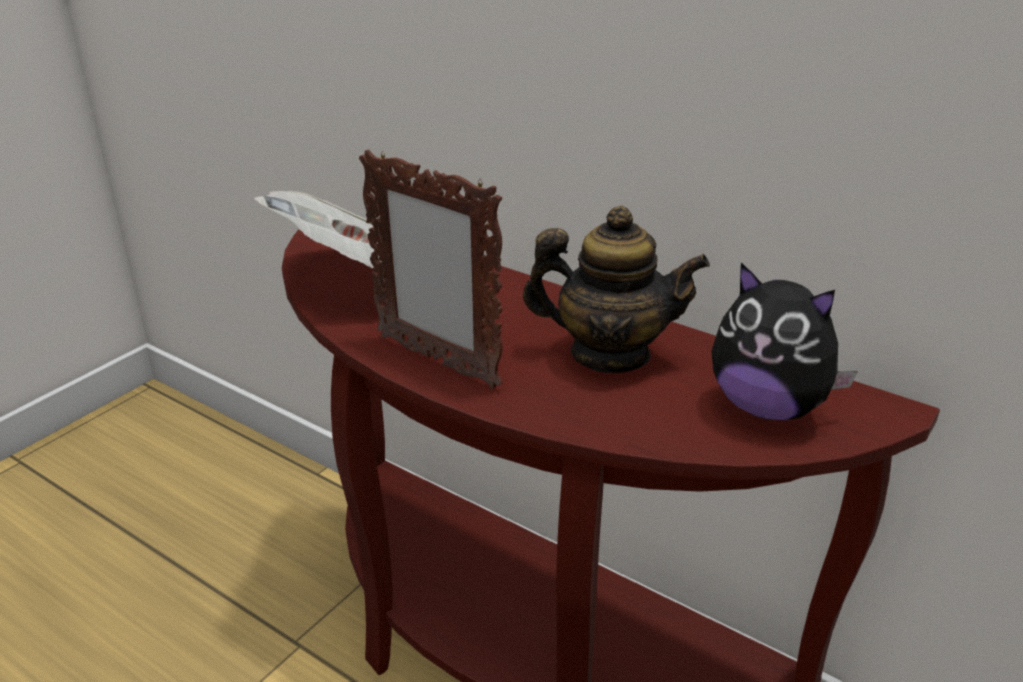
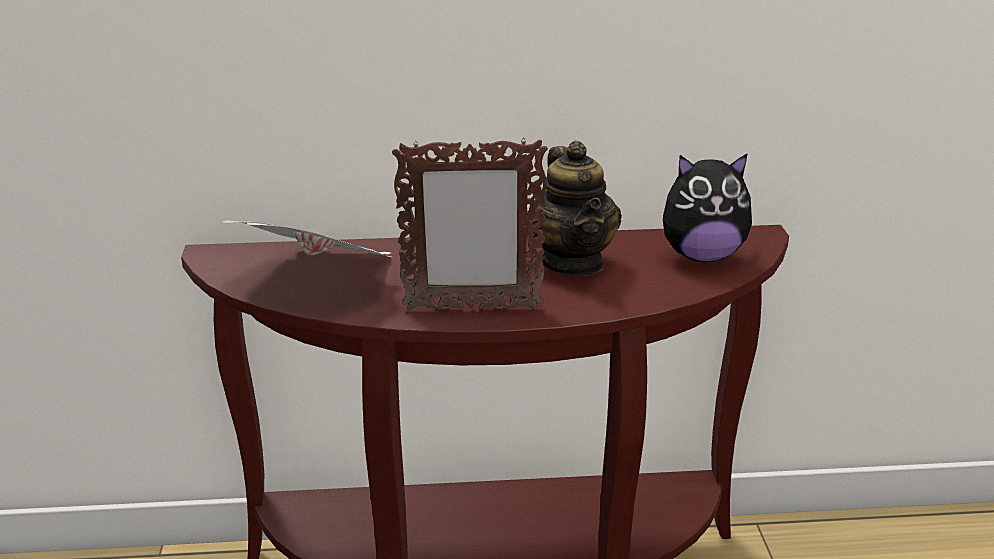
camera: 40 degrees left, 5 degrees down
teapot [522,205,710,373] -> teapot turned 105 degrees clockwise [527,141,622,276]

